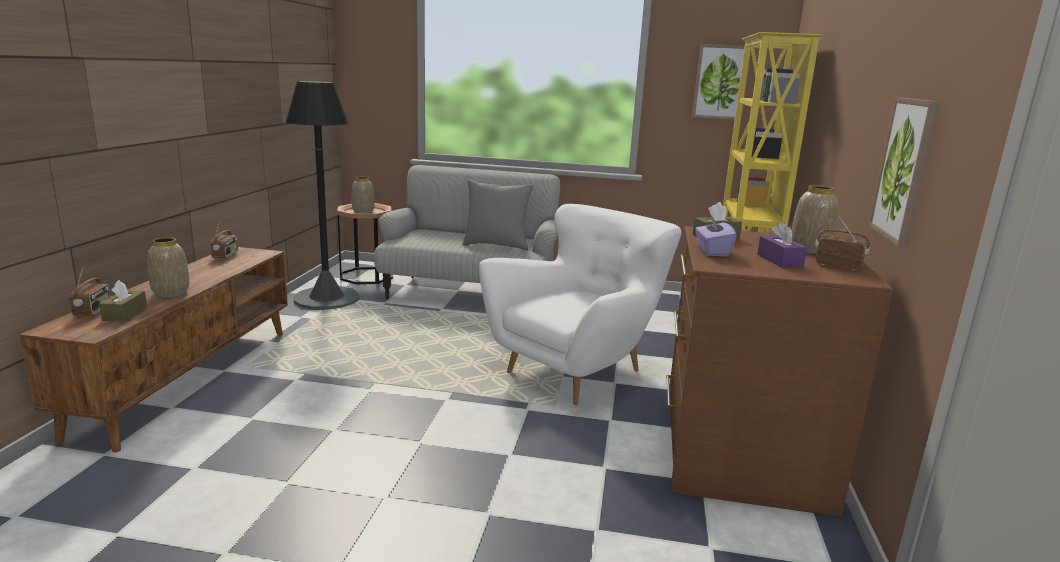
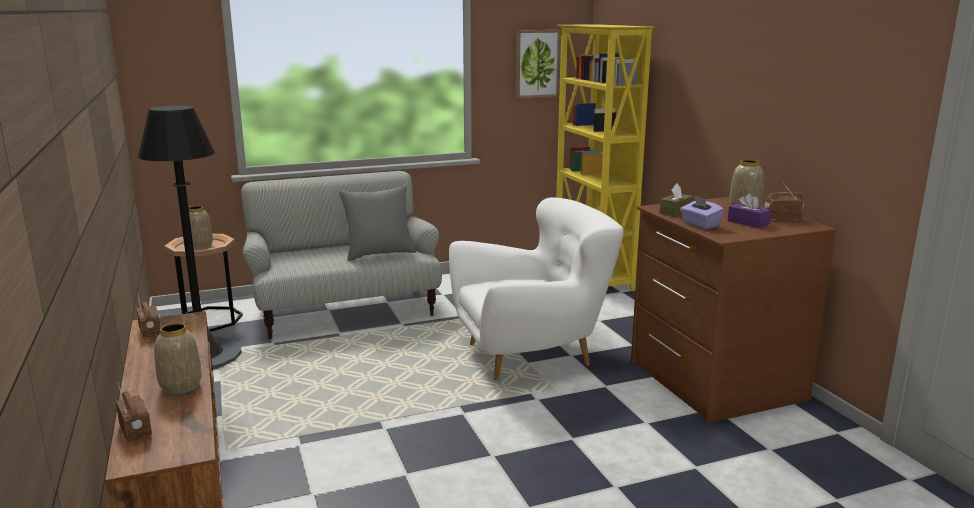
camera: 30 degrees left, 0 degrees up
brown tissue box [99,280,147,322] -> none
white armchair [479,204,681,405] -> white armchair turned 60 degrees clockwise [449,197,623,380]
picture [868,97,941,248] -> none

